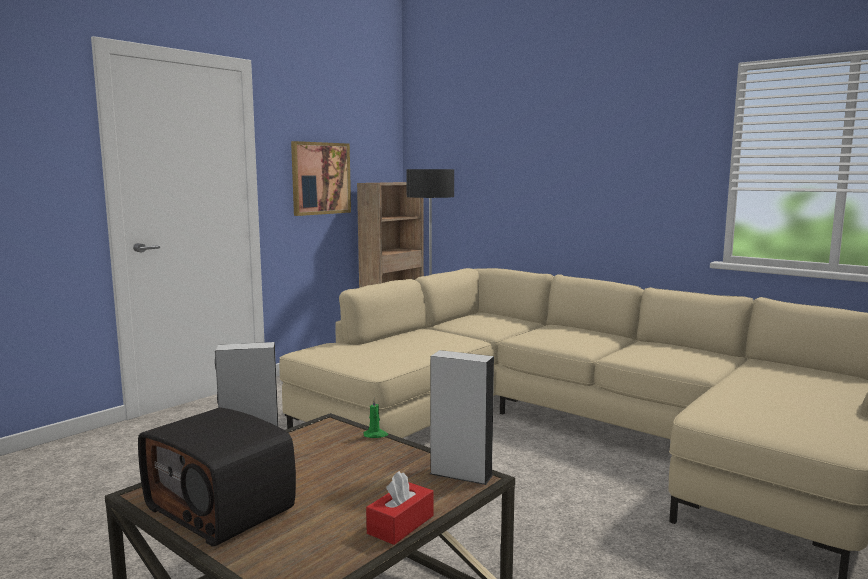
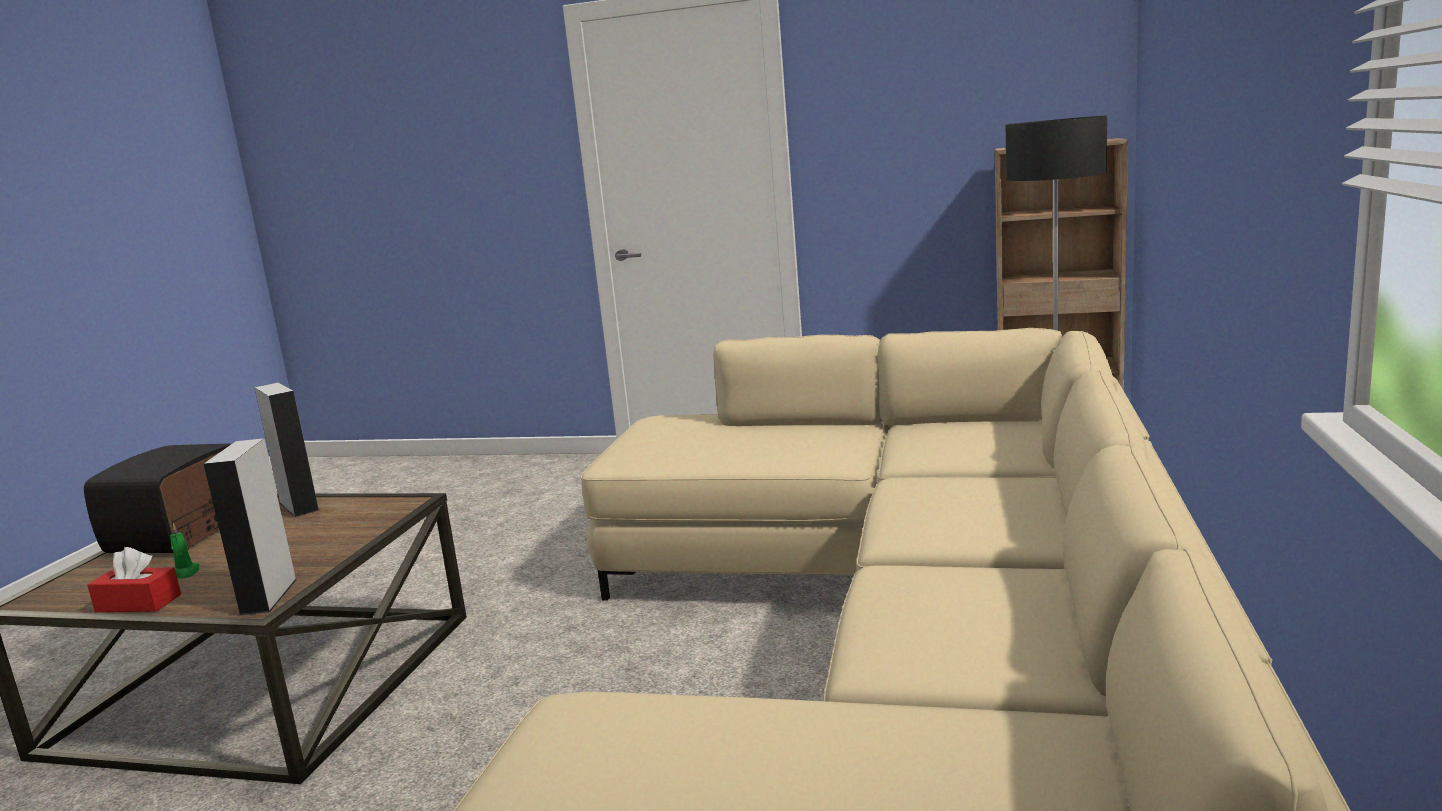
camera: 65 degrees right, 5 degrees up
picture [291,141,351,216] -> none
green candle [364,397,388,438] -> green candle moved to [170,524,199,579]

